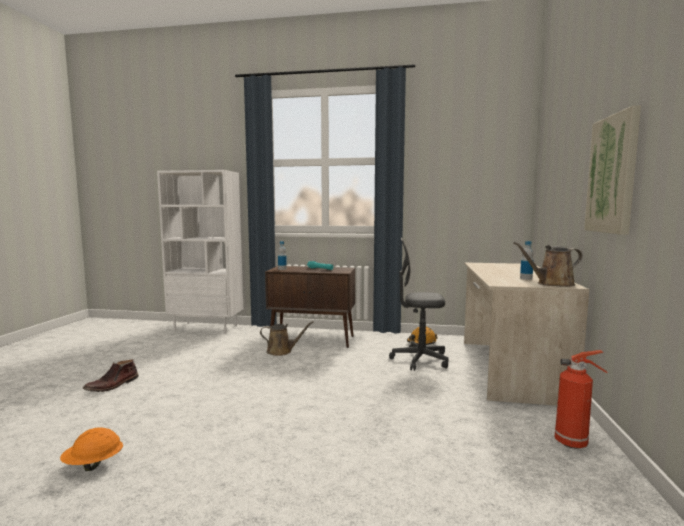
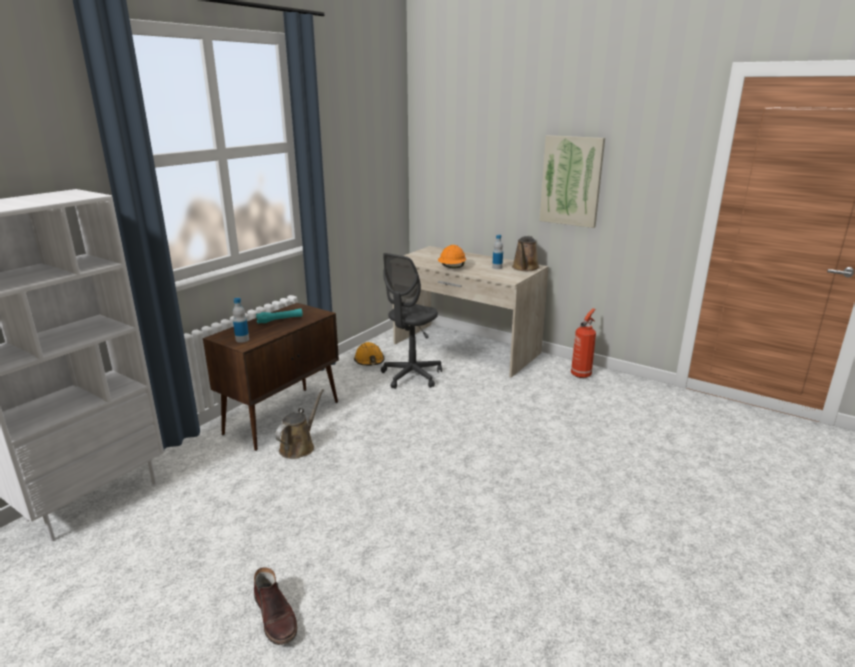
camera: 65 degrees left, 15 degrees up
orange hard hat [60,428,123,471] -> orange hard hat moved to [438,245,466,268]

